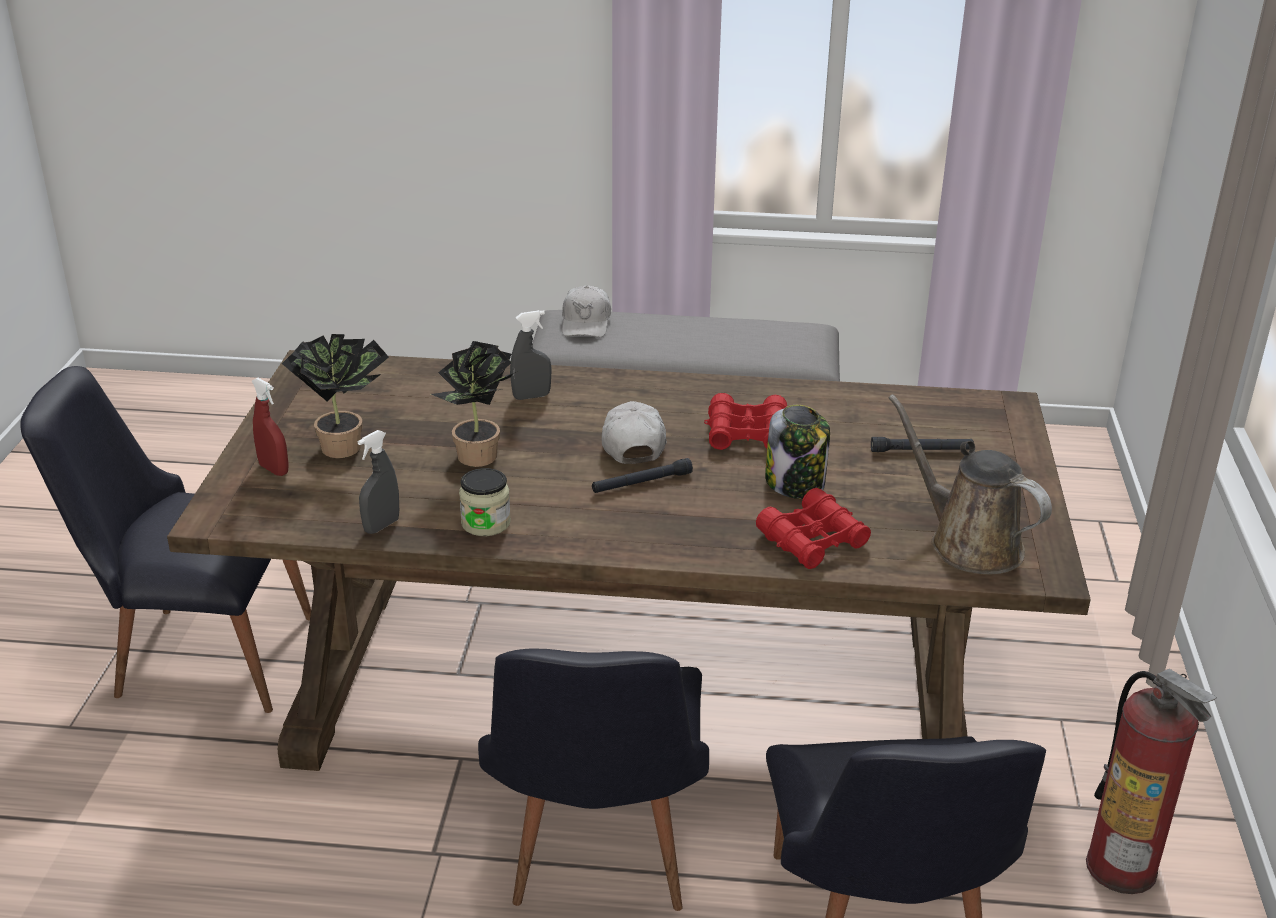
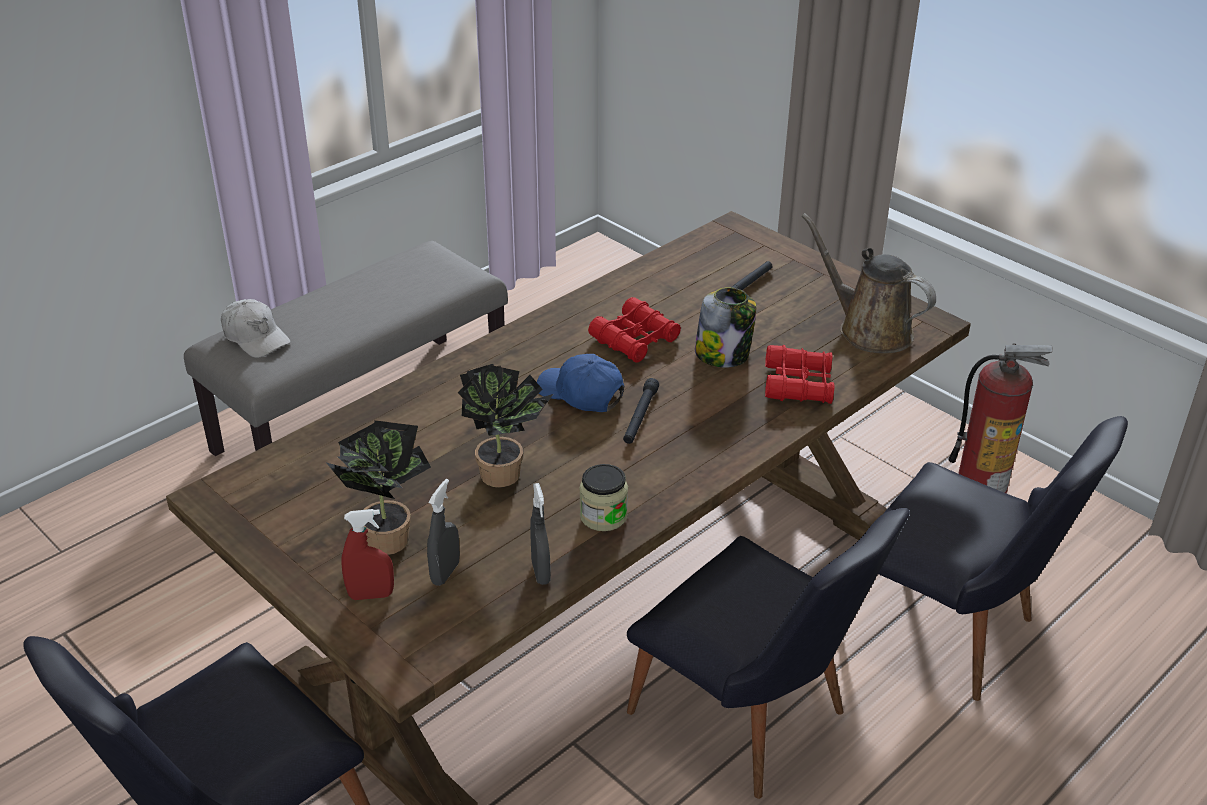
camera: 50 degrees left, 5 degrees up
grey spray bottle [510,310,551,400] -> grey spray bottle moved to [427,479,460,586]
white cap [602,401,667,464] -> blue cap [537,354,624,412]
brown watering can [889,394,1052,575] -> brown watering can turned 45 degrees clockwise [802,213,936,354]

